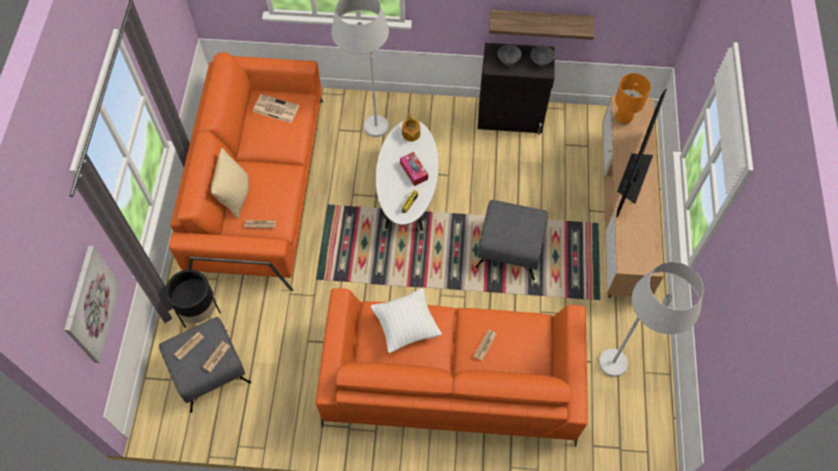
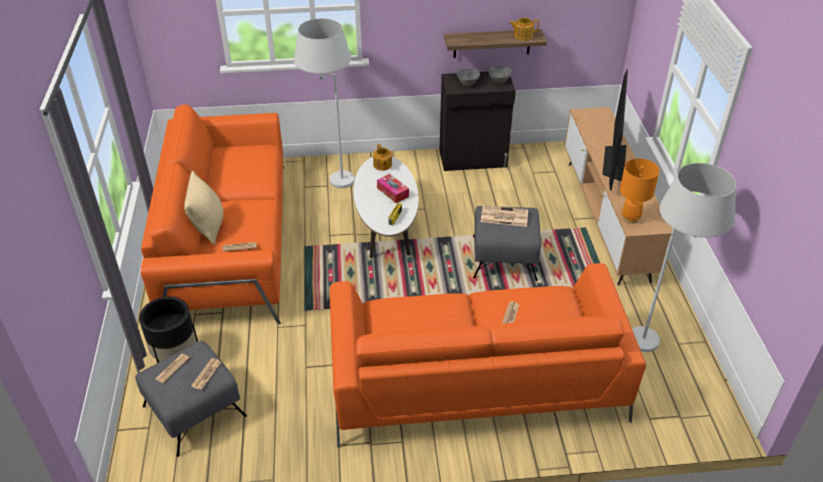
camera: 10 degrees left, 20 degrees down
picture [64,246,120,363] -> none
newspaper [253,94,299,123] -> newspaper moved to [481,205,528,227]
white pillow [371,288,442,353] -> none
orange table lamp [615,73,651,125] -> orange table lamp moved to [620,158,660,224]
none -> teapot [509,18,539,41]

